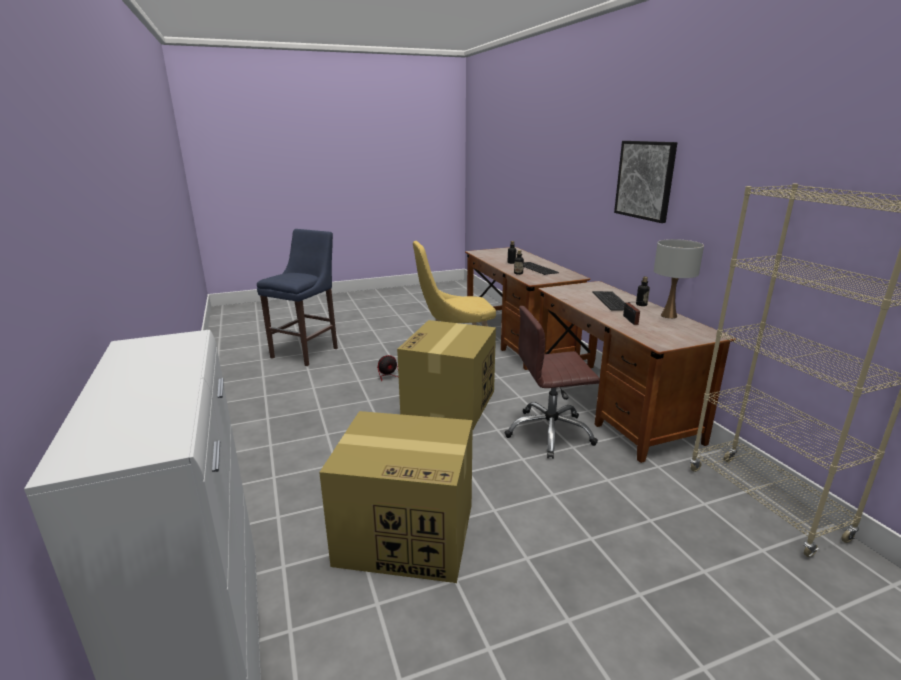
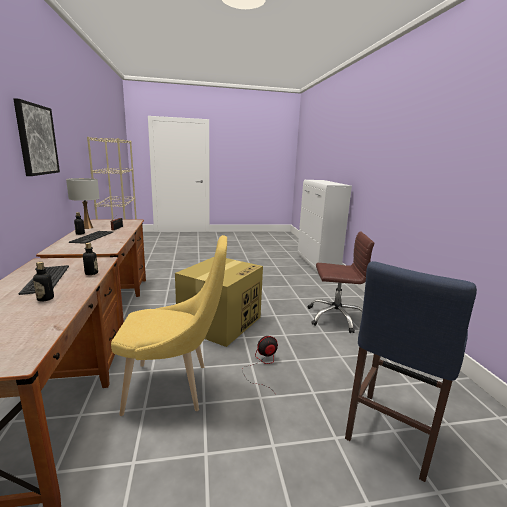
camera: 170 degrees left, 5 degrees down
cardboard box [319,411,473,583] -> none
brown office chair [505,306,600,459] -> brown office chair moved to [307,231,374,333]

